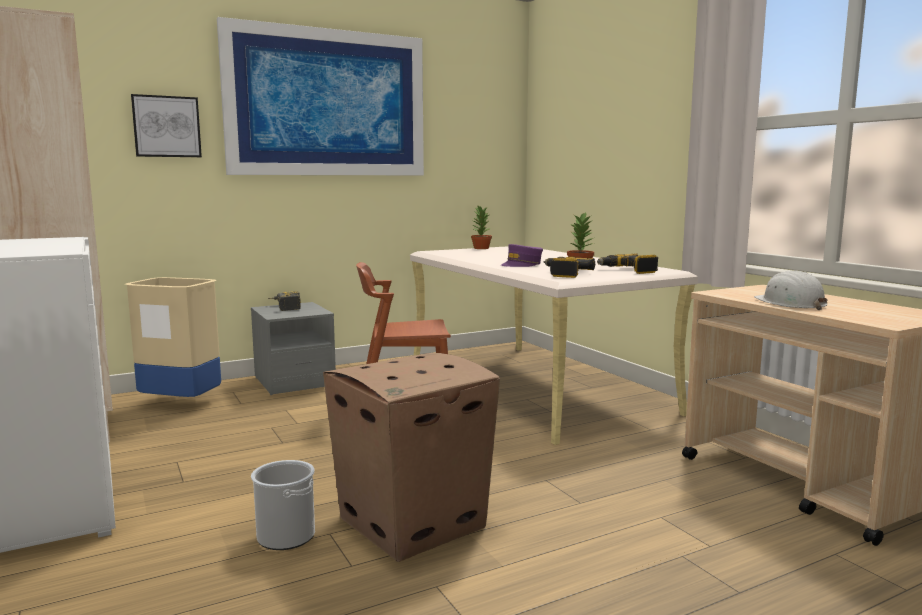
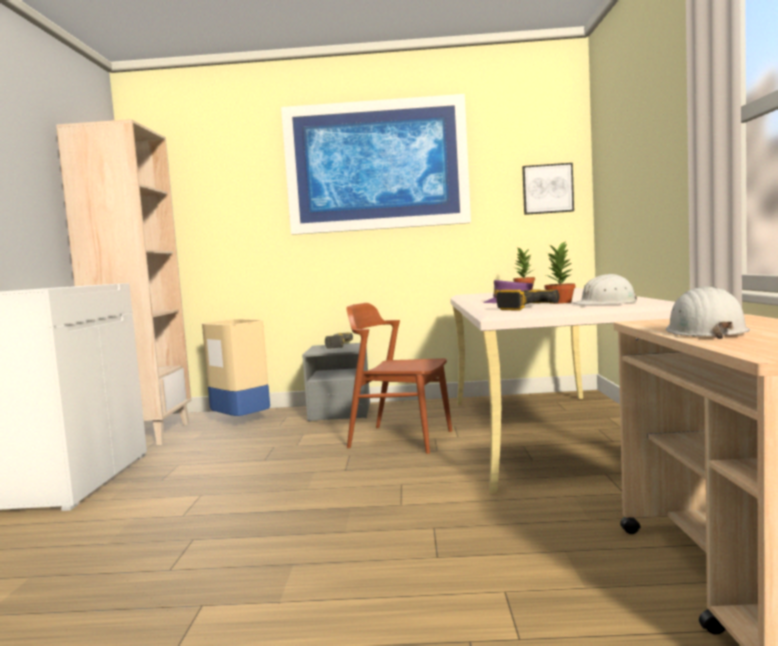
camera: 30 degrees right, 5 degrees down
picture [131,94,202,157] -> picture moved to [522,163,574,215]
bucket [251,460,315,550] -> none
cardboard box [323,353,500,562] -> none
power drill [597,254,658,274] -> white hard hat [572,274,637,305]

